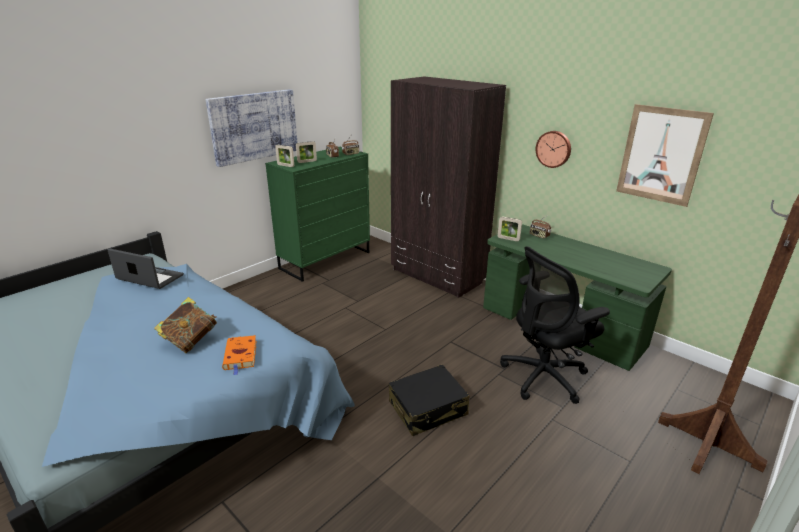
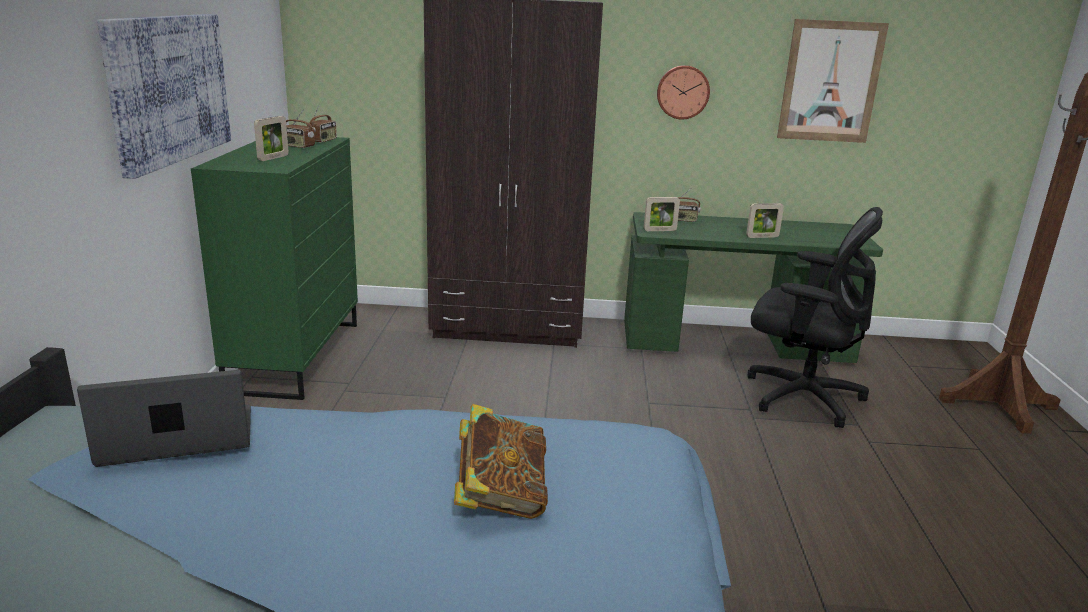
camera: 40 degrees left, 5 degrees down
orange book [222,335,256,375] -> none
picture frame [275,145,294,167] -> picture frame moved to [746,203,784,238]
black suitcase [389,365,469,436] -> none
black office chair [500,246,610,404] -> black office chair turned 90 degrees counterclockwise [748,207,883,428]

